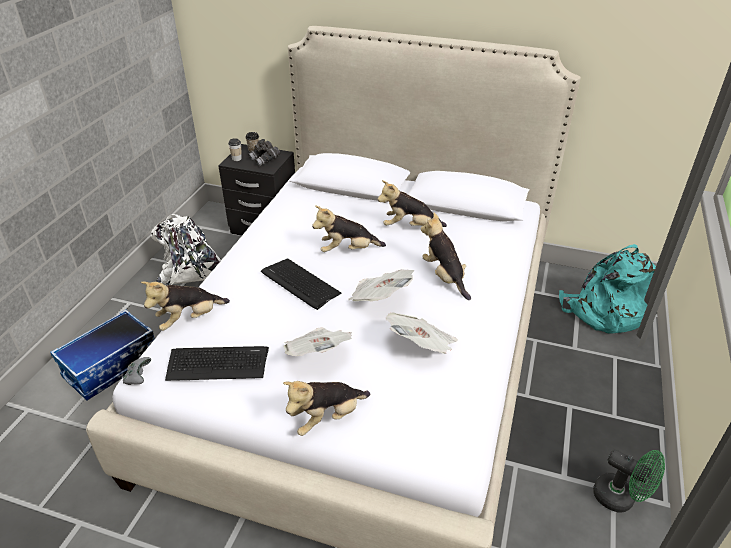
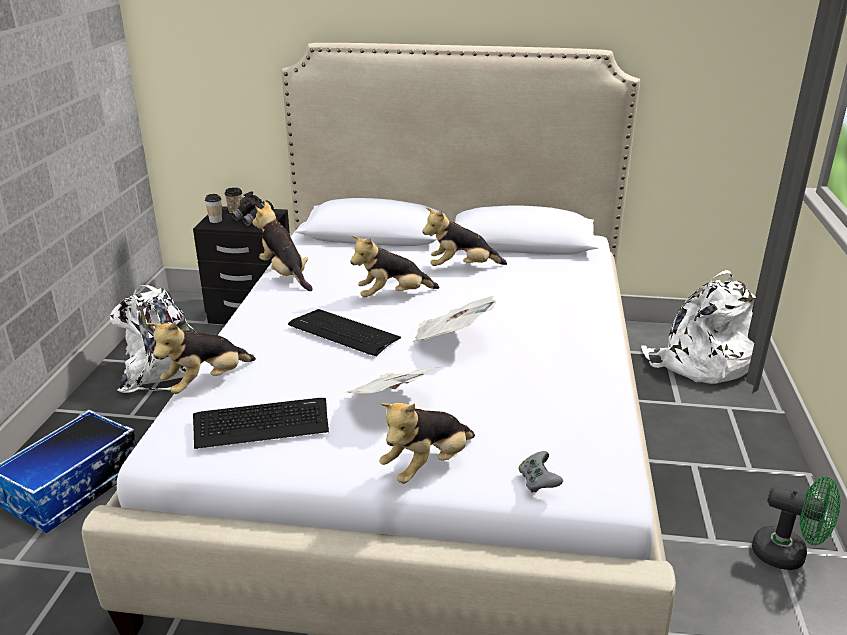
camera: 10 degrees left, 10 degrees down
grey game controller [123,357,151,385] -> grey game controller moved to [519,451,563,493]
newspaper [386,313,458,354] -> none
plush toy [421,213,471,300] -> plush toy moved to [252,201,313,291]
turquoise backpack [559,244,656,334] -> white backpack [641,270,756,384]

